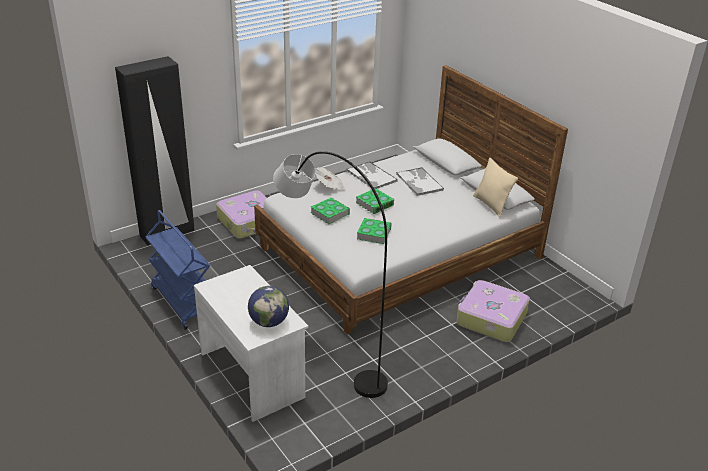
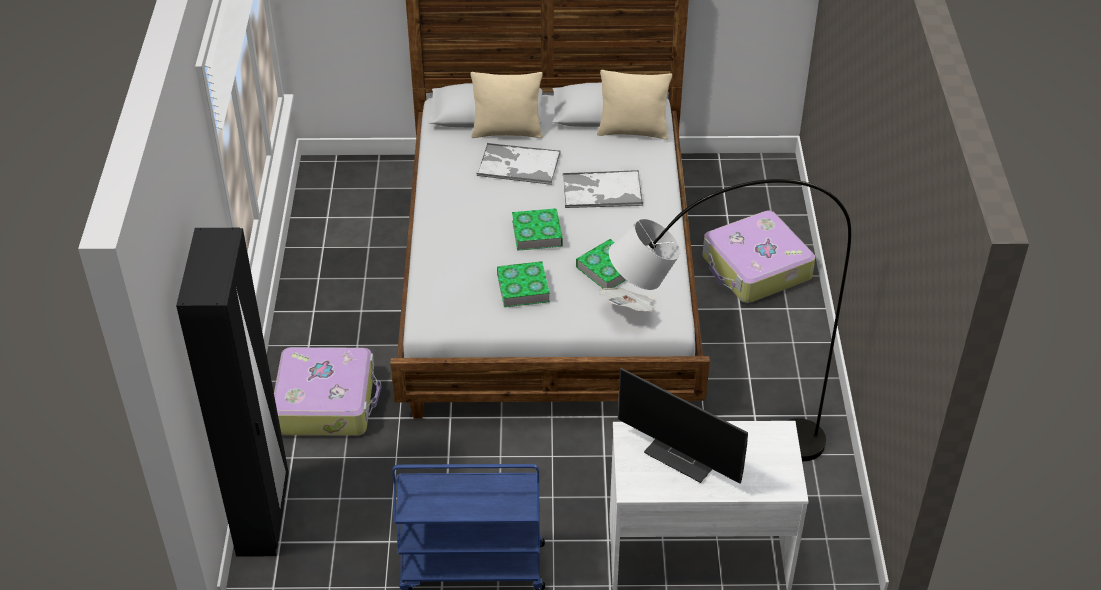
camera: 55 degrees left, 10 degrees up
globe [248,286,289,327] -> none
newspaper [315,167,346,190] -> newspaper moved to [599,288,655,312]
tray [346,161,398,189] -> tray moved to [563,170,643,208]
none -> beige pillow [471,72,543,138]
none -> monitor [618,368,748,484]

